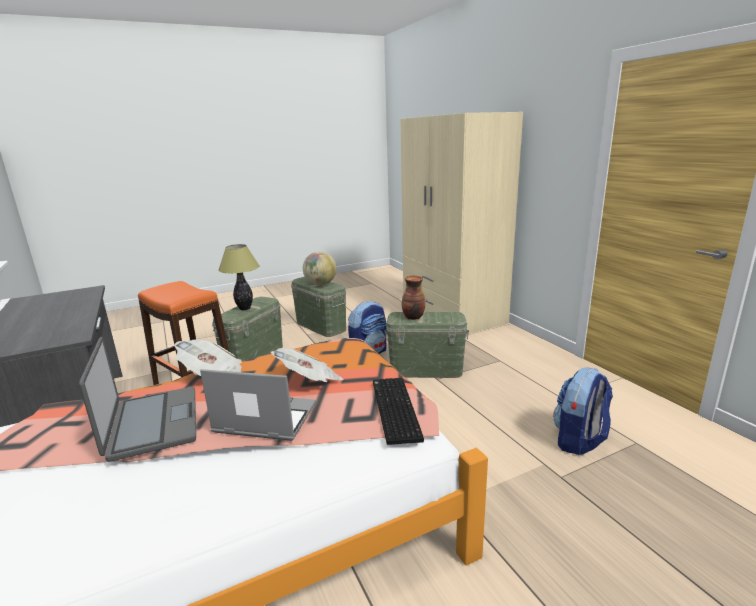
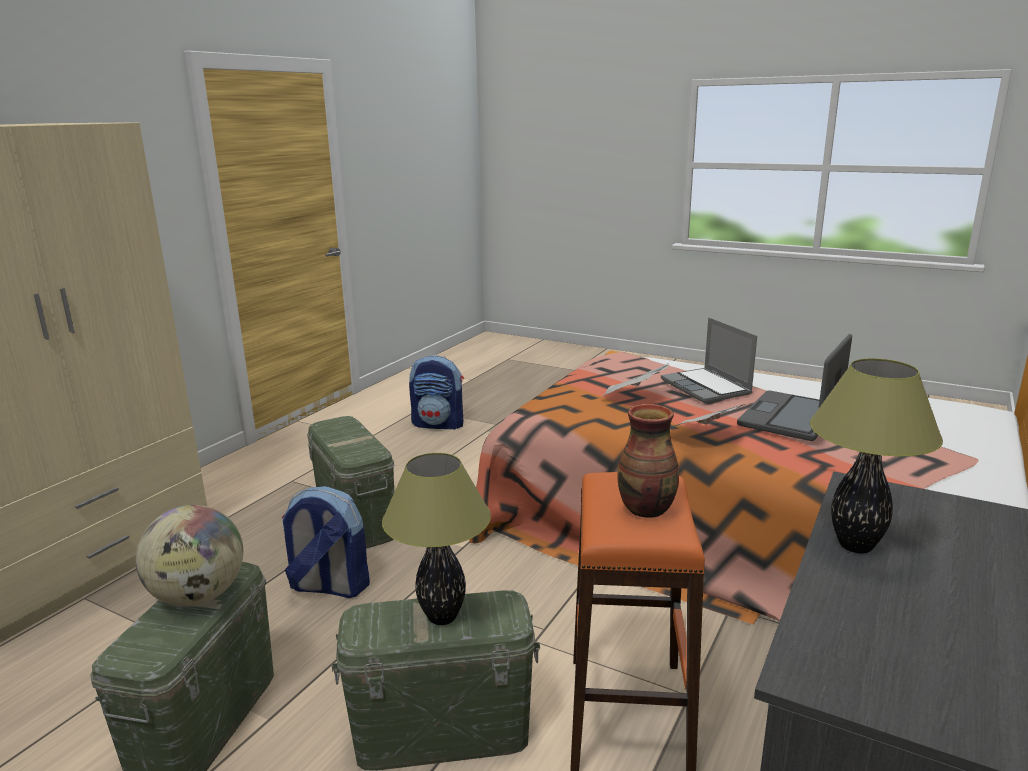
camera: 125 degrees left, 0 degrees up
keyboard [373,378,424,445] -> none
vase [402,276,425,320] -> vase moved to [617,404,679,518]
none -> table lamp [810,358,943,554]

